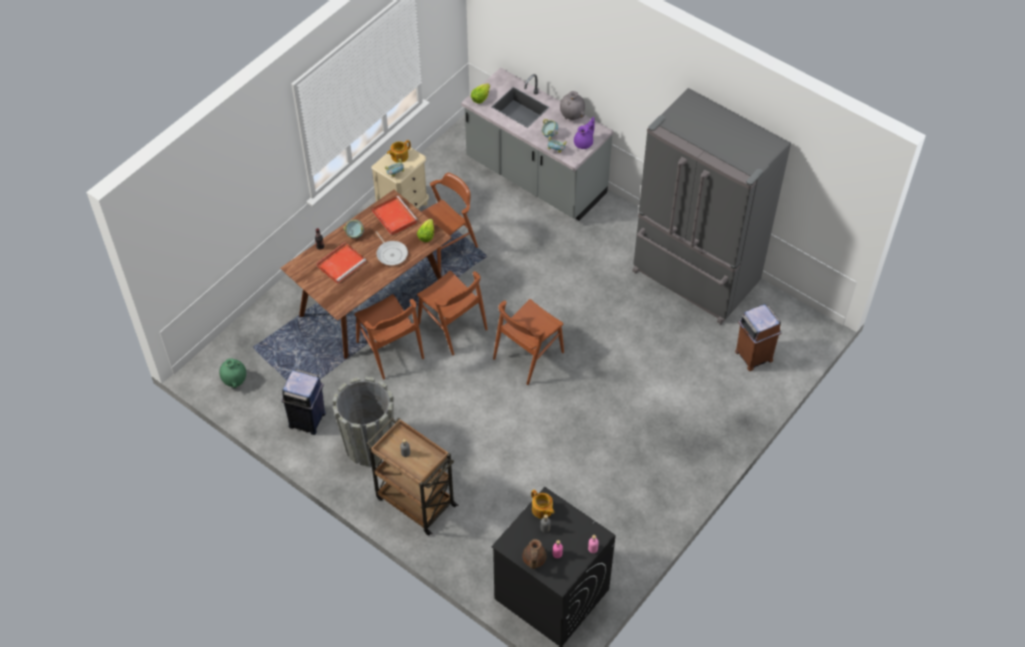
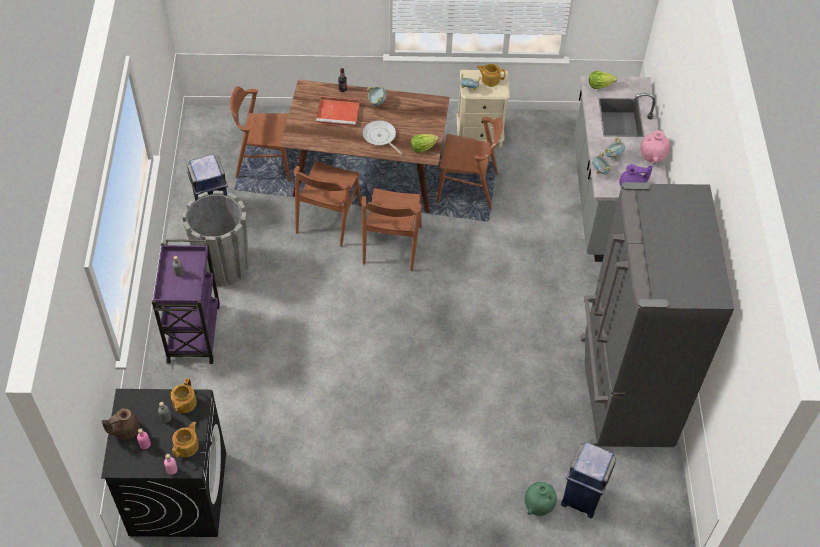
camera: 50 degrees right, 0 degrees up
green vase [219,358,246,388] -> green vase moved to [525,482,557,516]
brown cart [366,417,458,535] -> purple cart [152,239,220,364]
red tray [372,196,418,236] -> none
frying pan [376,231,408,265] -> frying pan turned 120 degrees clockwise [363,120,403,155]
brown chair [493,299,564,385] -> brown chair moved to [230,86,290,181]
grey vase [560,91,585,120] -> pink vase [640,130,670,164]
brown trash can [735,304,782,371] -> blue trash can [561,442,616,518]
none -> teapot [172,421,199,457]

